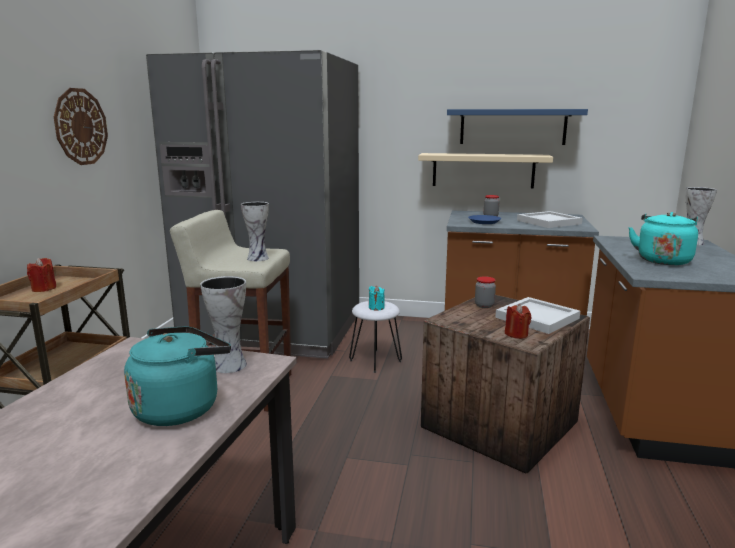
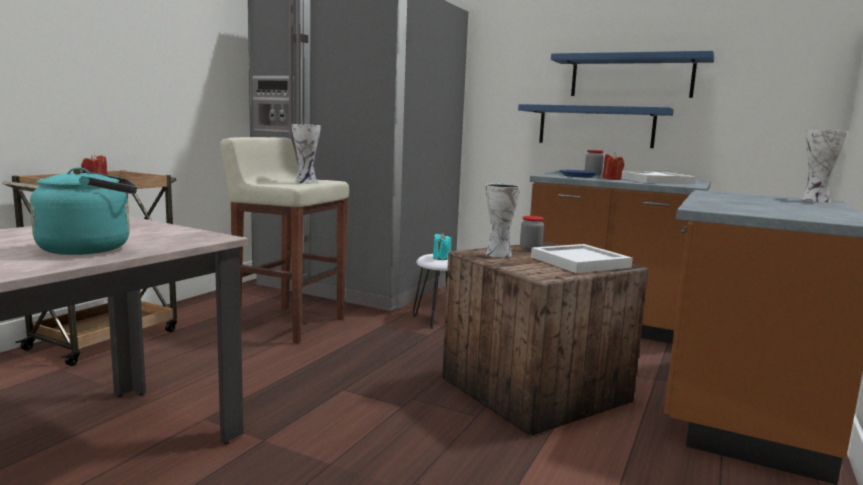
camera: 15 degrees right, 5 degrees down
wall clock [54,88,108,165] -> none
vase [200,276,247,373] -> vase moved to [485,184,521,258]
beige shelf [418,153,553,188] -> blue shelf [518,104,674,148]
red candle [505,304,531,339] -> red candle moved to [602,152,624,180]
turquoise kettle [628,212,698,265] -> none

